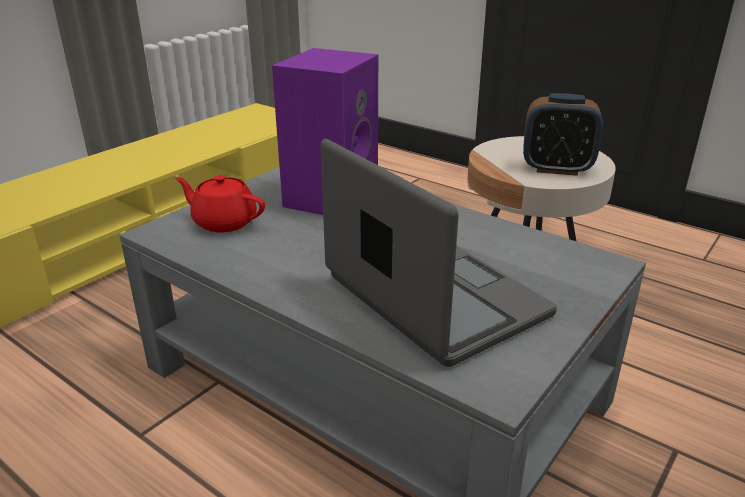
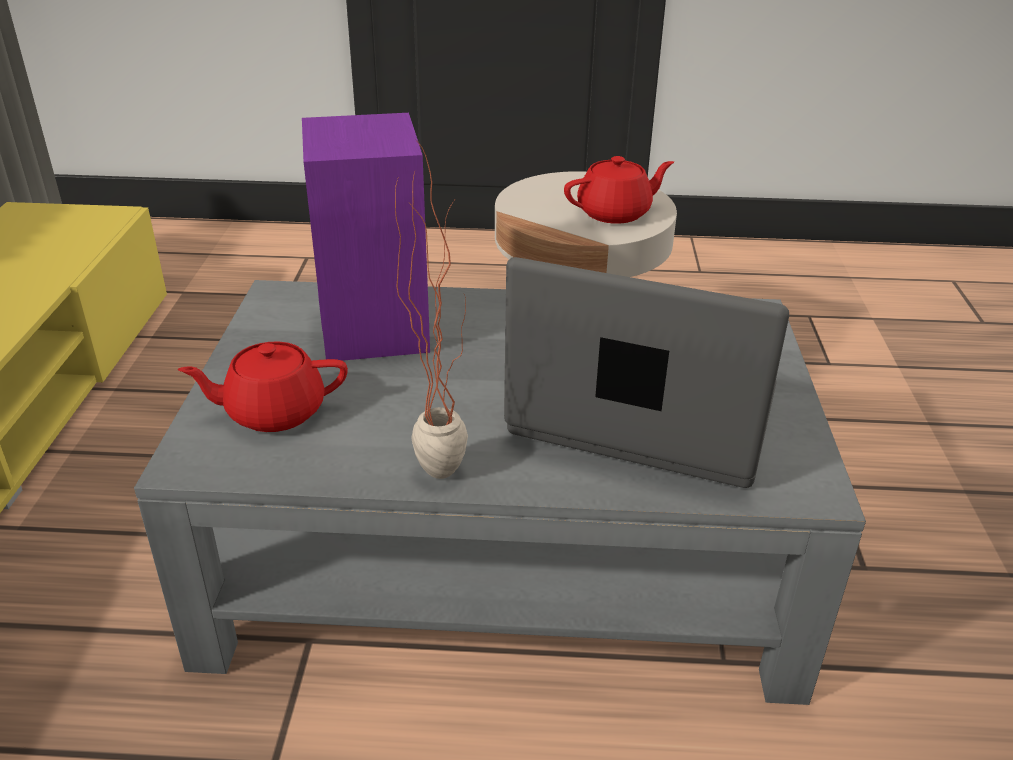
camera: 35 degrees left, 5 degrees up
alarm clock [523,93,603,176] -> red teapot [564,156,674,224]
none -> potted plant [395,141,468,479]

